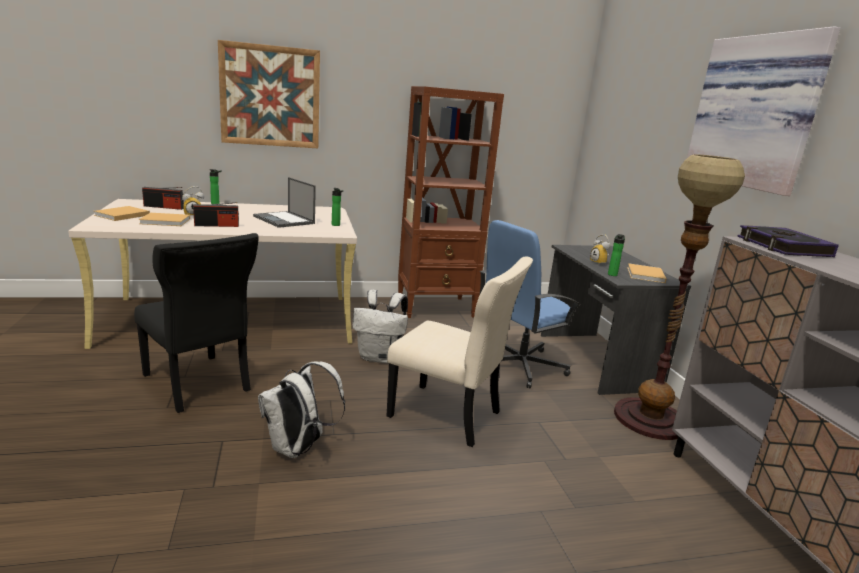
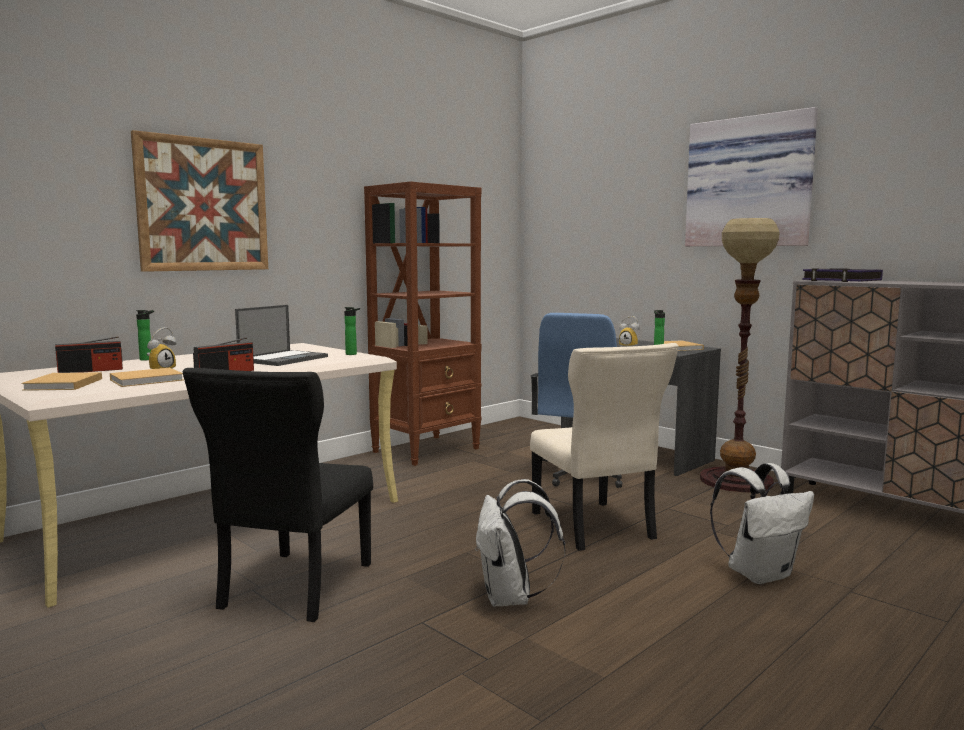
camera: 30 degrees left, 10 degrees down
black chair [134,233,259,413] -> black chair turned 90 degrees clockwise [183,368,373,622]
laptop [253,177,316,228] -> laptop turned 75 degrees counterclockwise [235,305,328,366]
white backpack [352,290,408,363] -> white backpack moved to [710,463,814,584]
beige chair [387,257,533,447] -> beige chair turned 75 degrees clockwise [530,343,678,551]

